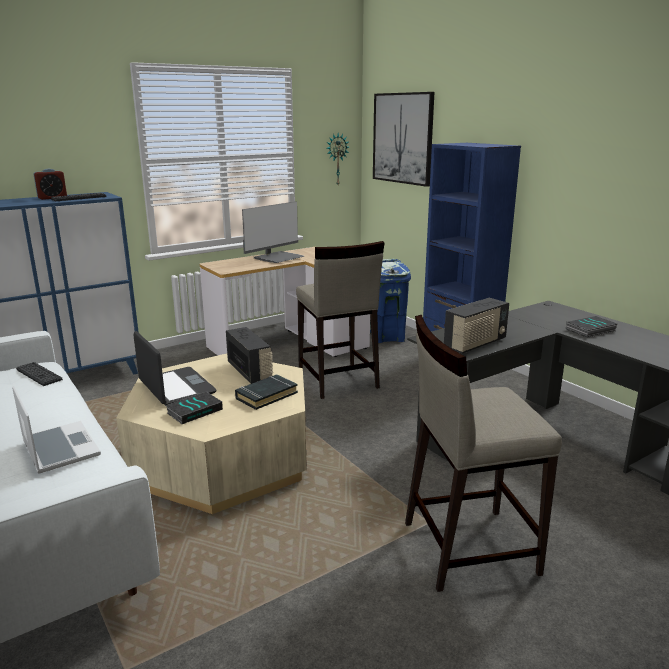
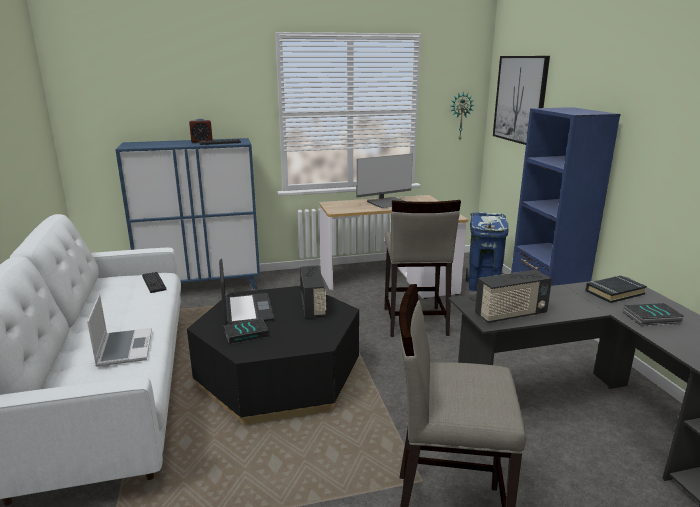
camera: 20 degrees right, 0 degrees up
beige coffee table [116,353,307,514] -> black coffee table [187,286,359,425]
black book [235,374,298,410] -> black book moved to [585,276,647,303]

